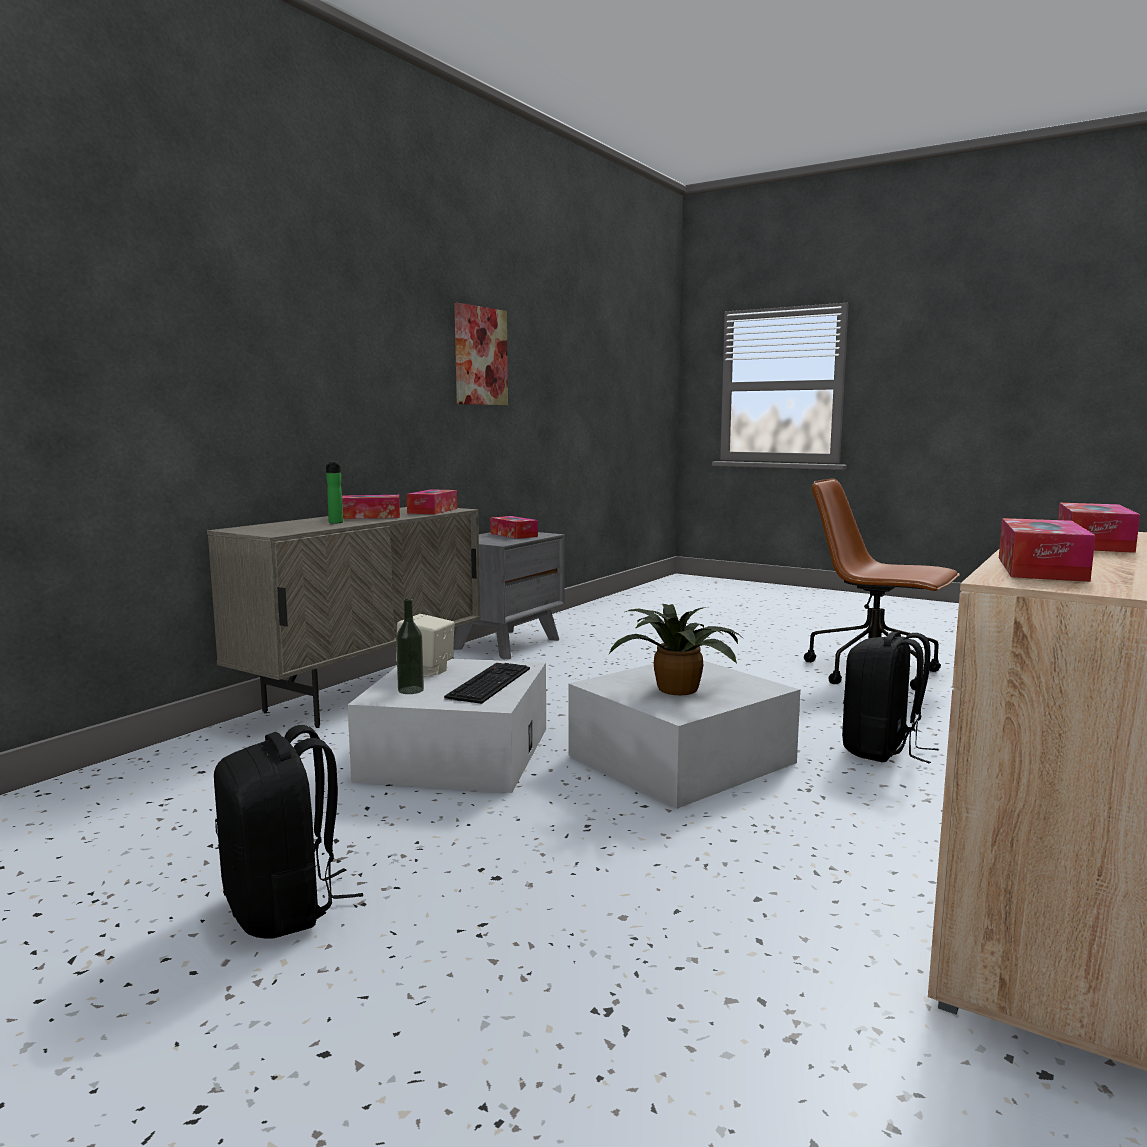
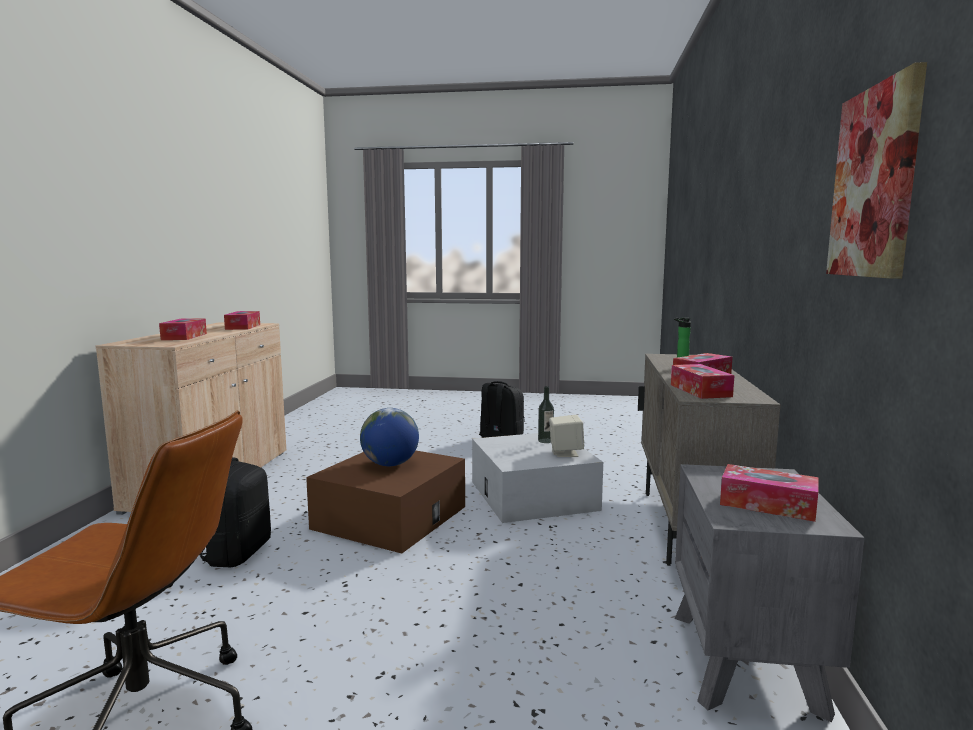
camera: 155 degrees right, 0 degrees up
keyboard [444,663,530,704] -> none
white storage box [568,661,800,809] -> brown storage box [306,450,465,554]
potted plant [609,604,745,695] -> globe [360,408,419,466]

